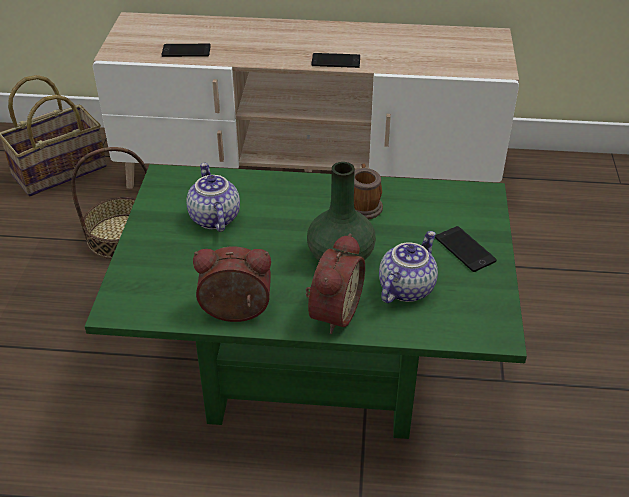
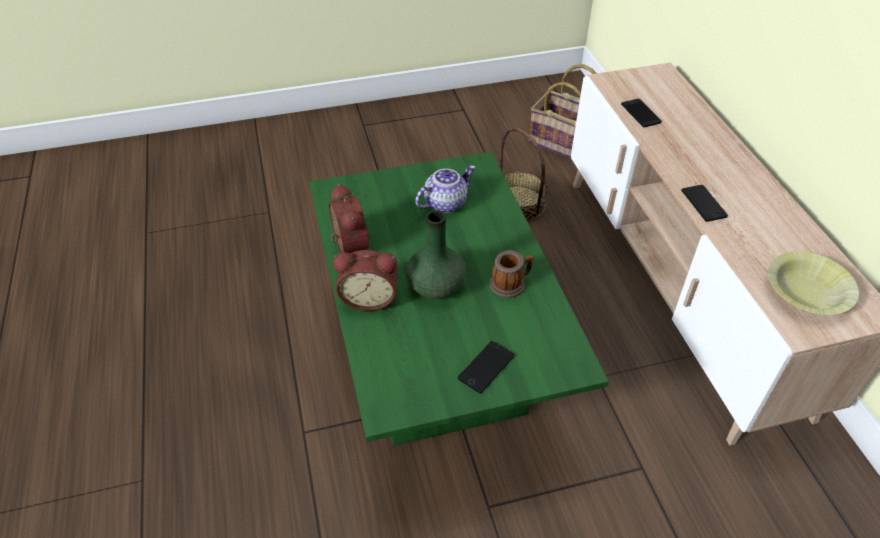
camera: 70 degrees right, 5 degrees up
teapot [379,231,438,303] -> none
none -> yellow bowl [768,251,859,315]

